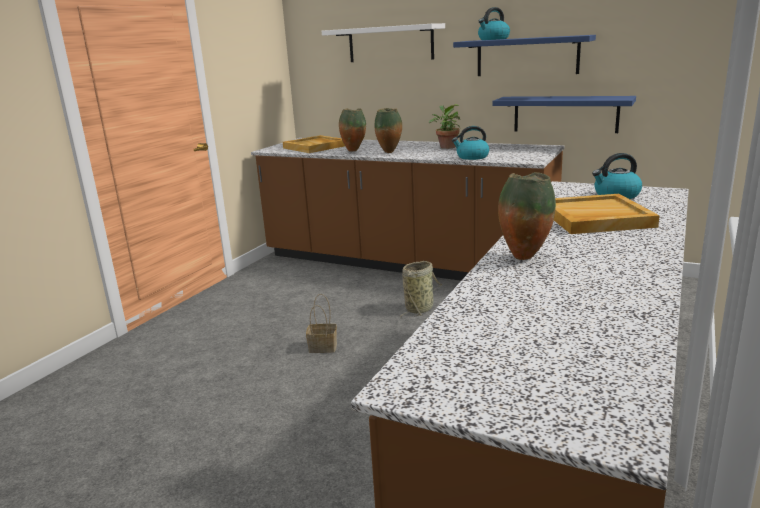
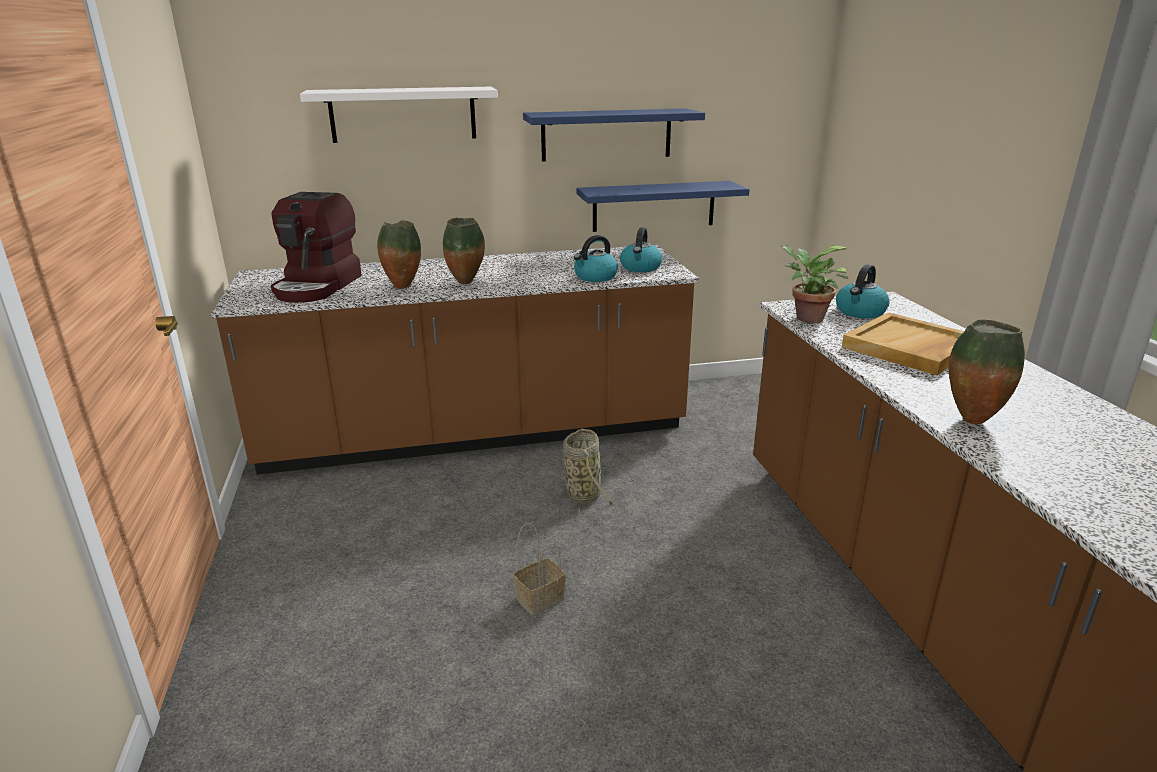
camera: 40 degrees left, 5 degrees up
beige tray [283,135,345,153] -> coffee machine [271,192,362,303]
potted plant [429,104,461,149] -> potted plant moved to [780,245,849,323]
kettle [478,7,510,40] -> kettle moved to [620,227,662,272]

